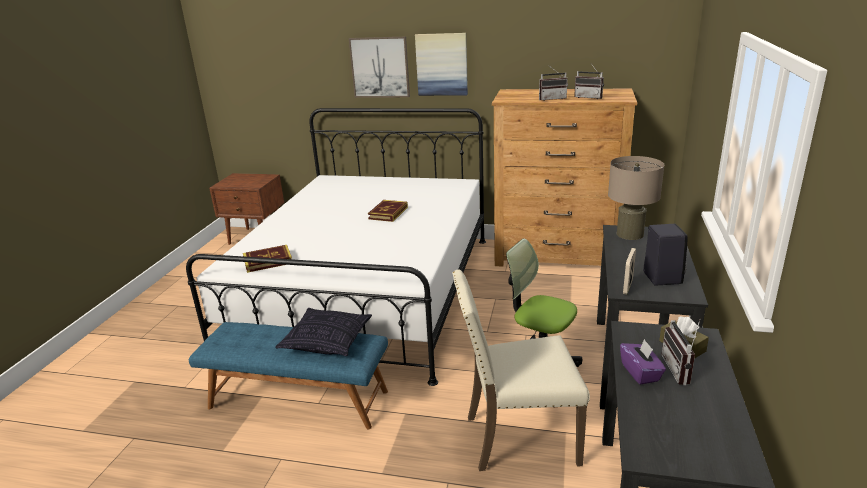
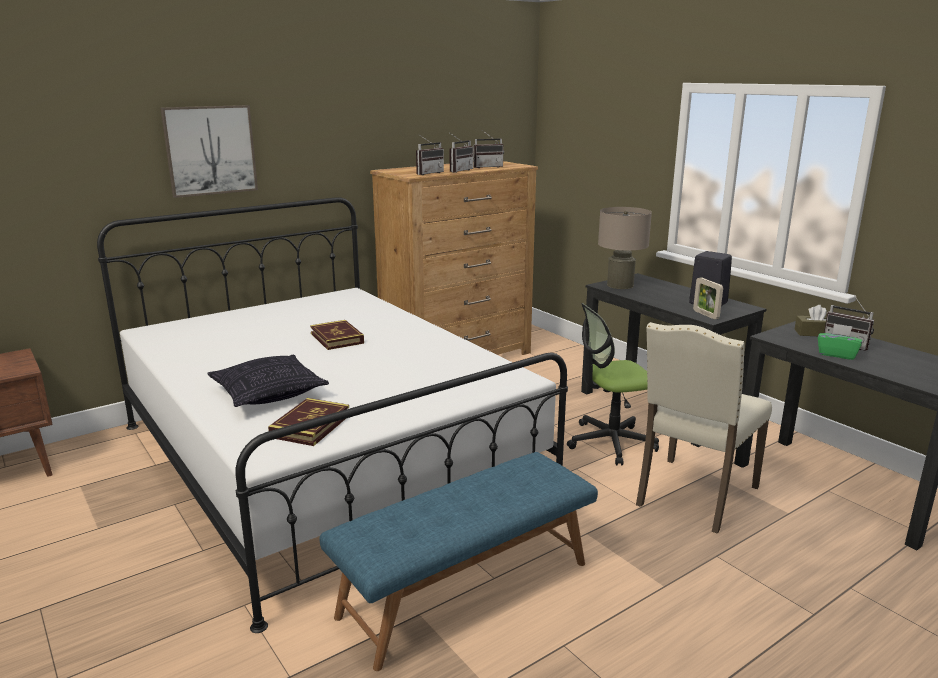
camera: 50 degrees left, 5 degrees down
pillow [275,308,372,356] -> pillow moved to [207,355,329,407]
picture [415,33,468,96] -> none
purple tissue box [620,339,666,385] -> green tissue box [818,323,862,360]
none -> radio [416,134,444,175]

